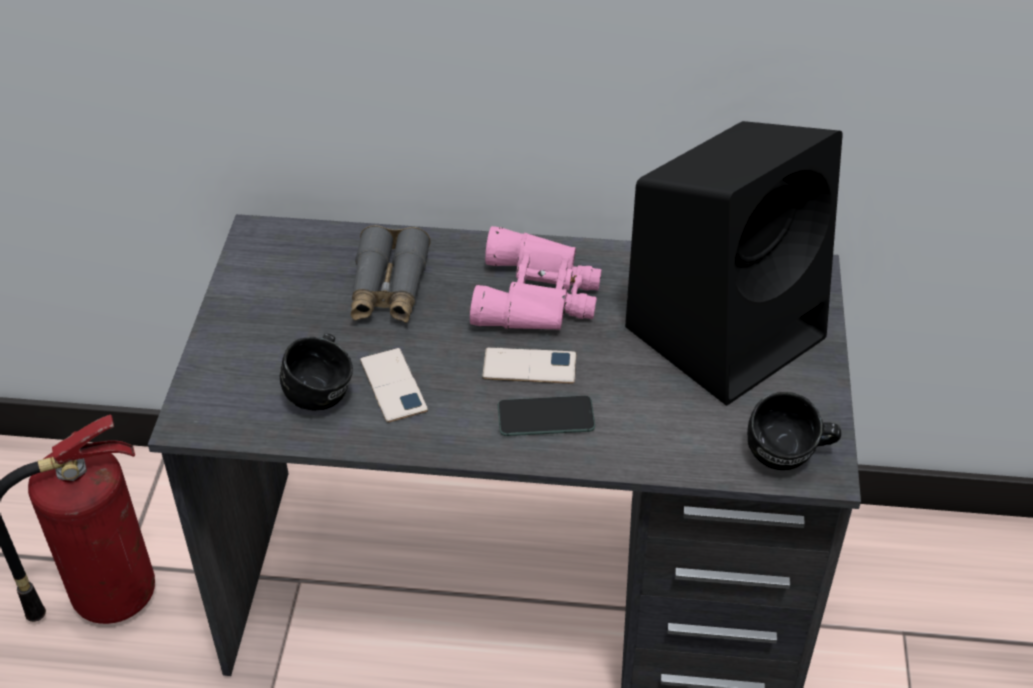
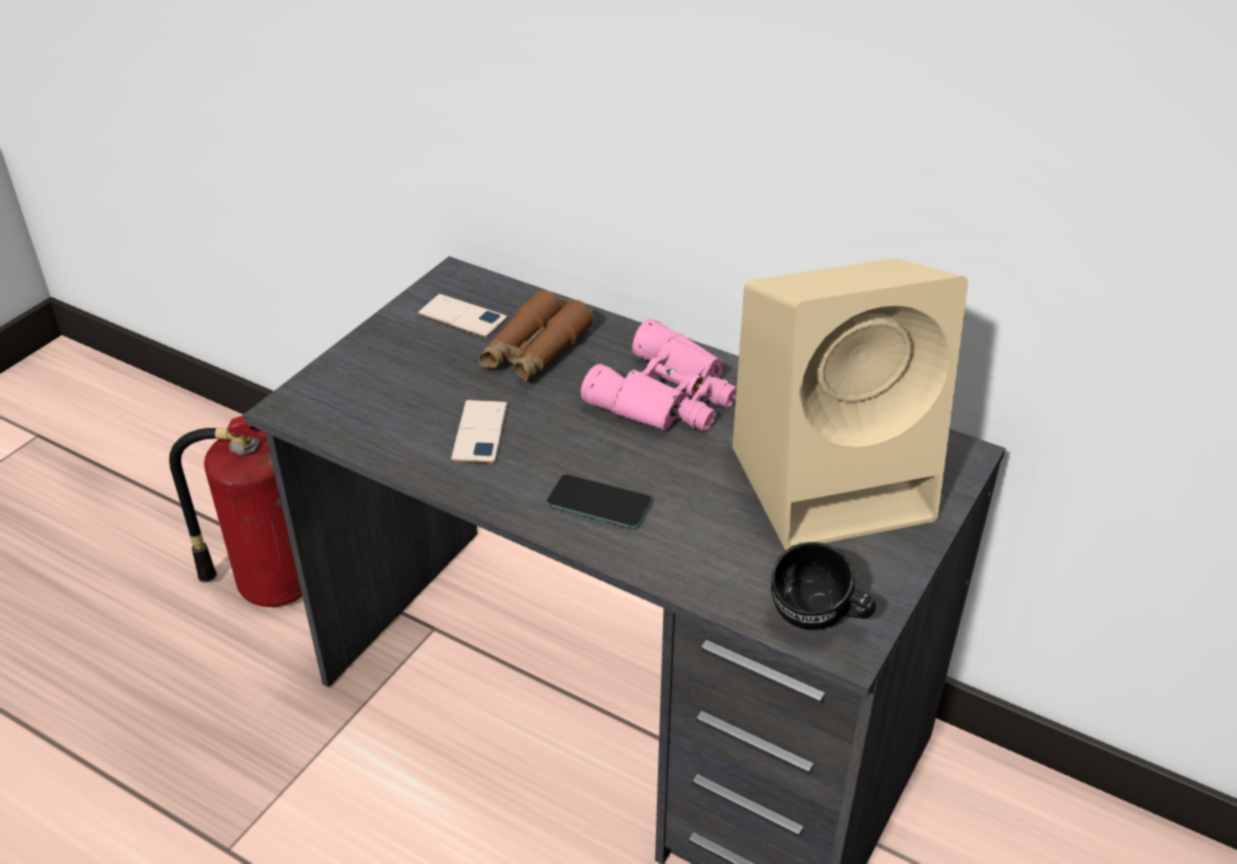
camera: 25 degrees right, 5 degrees down
black mug [280,333,353,411] -> none
grey binoculars [351,225,431,323] -> brown binoculars [478,289,594,382]
phone [482,347,576,384] -> phone moved to [417,294,507,338]
black speaker [625,121,843,406] -> beige speaker [732,258,968,550]

